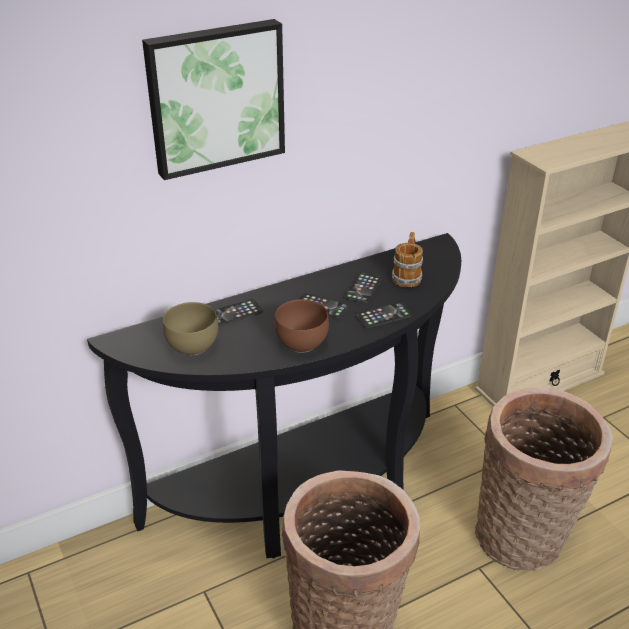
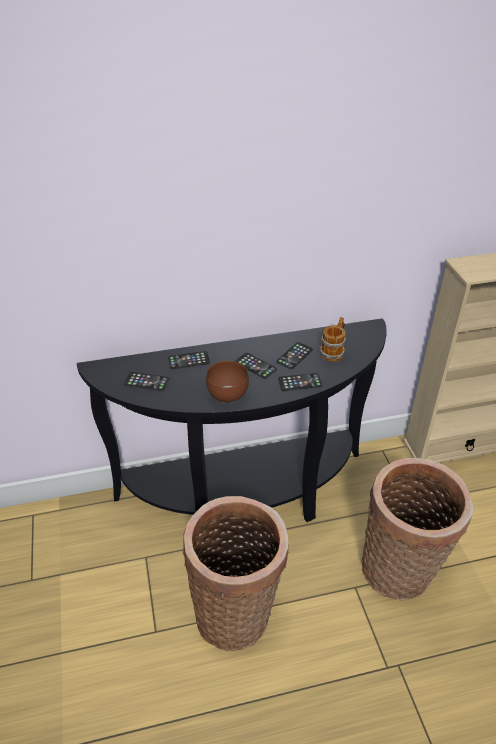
camera: 15 degrees right, 5 degrees up
picture [142,19,285,180] -> none
brown bowl [163,302,218,356] -> phone [124,372,169,391]

